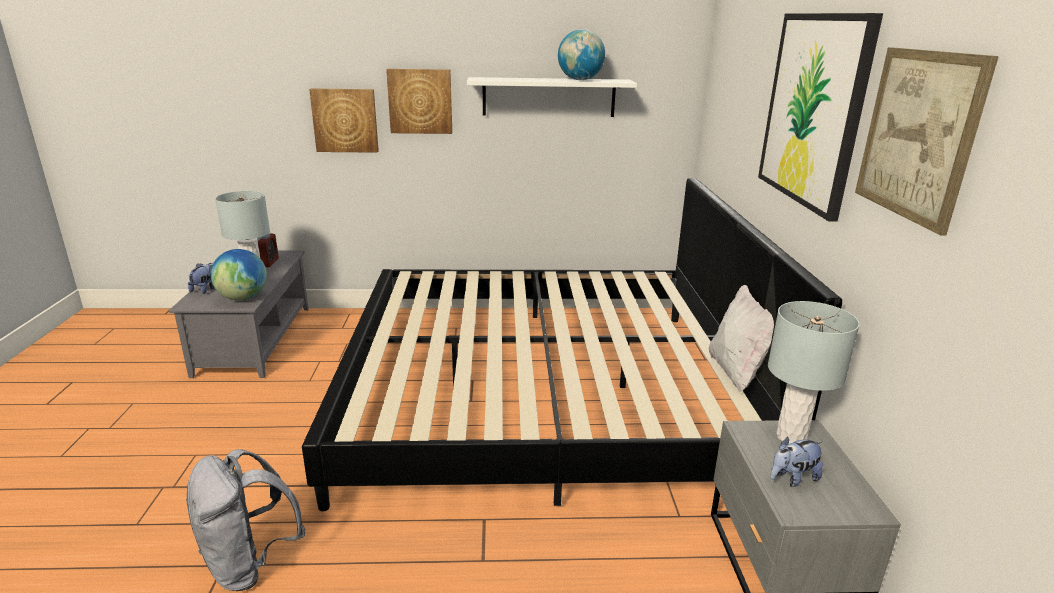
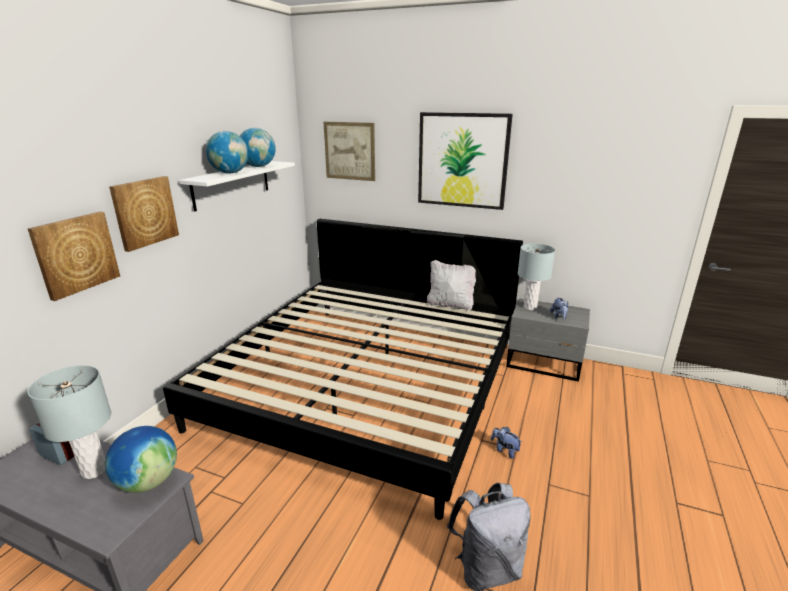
camera: 65 degrees left, 0 degrees up
plush toy [188,263,214,294] -> plush toy moved to [491,427,522,458]
picture [855,47,999,235] -> picture moved to [324,122,375,181]
none -> globe [206,131,249,174]

